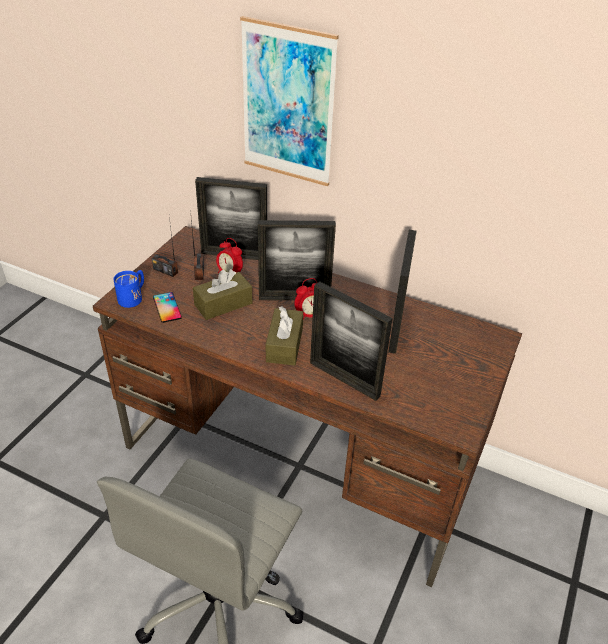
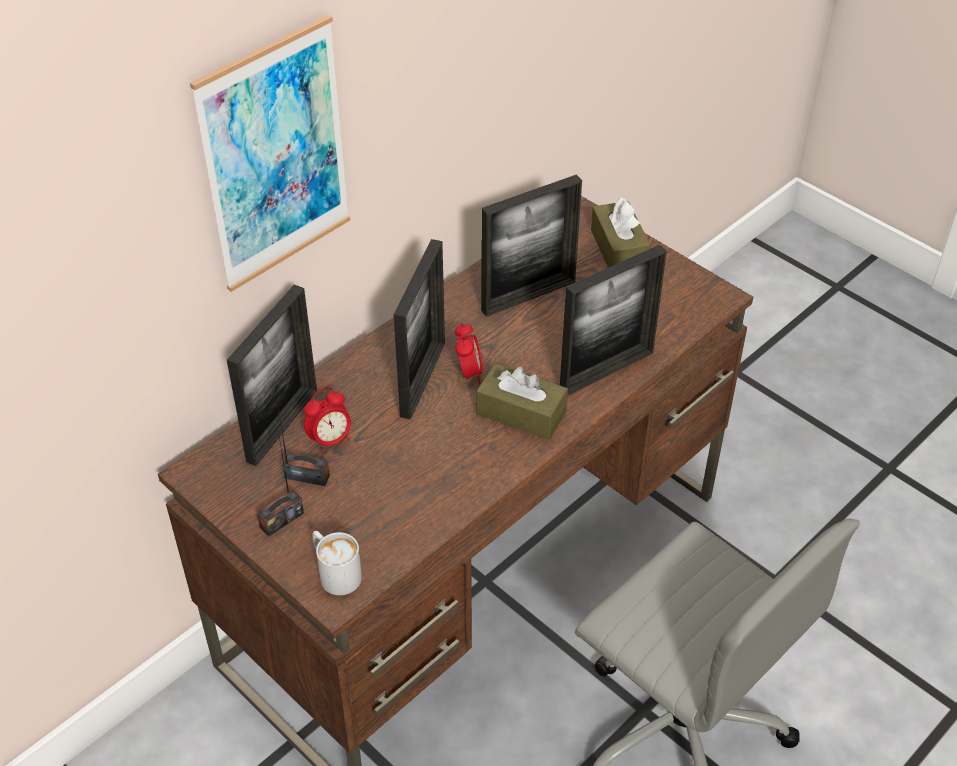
camera: 70 degrees left, 5 degrees up
blue mug [113,270,144,308] -> white mug [312,531,362,595]
phone [153,292,182,323] -> none
brown tissue box [193,269,252,320] -> brown tissue box moved to [591,197,651,268]
picture frame [388,230,417,354] -> picture frame turned 120 degrees clockwise [481,175,582,317]

